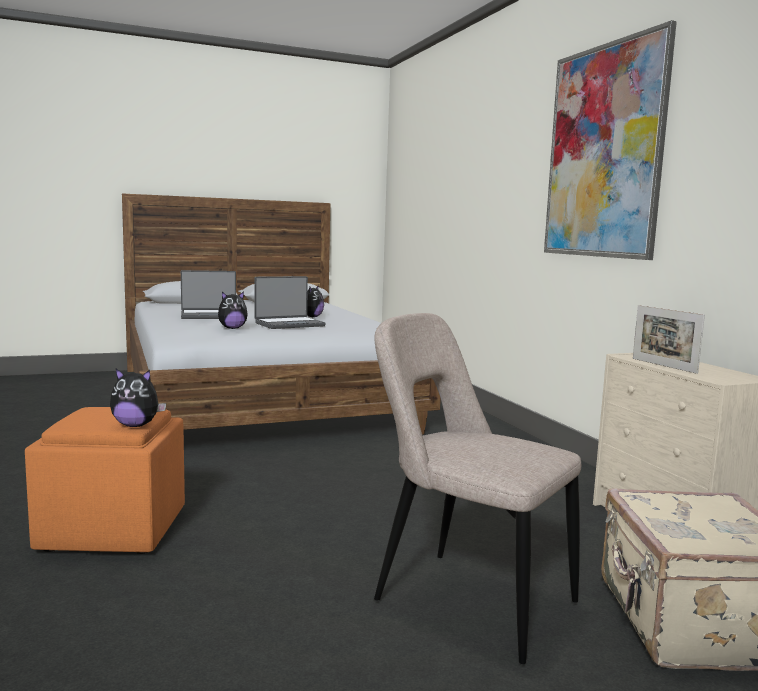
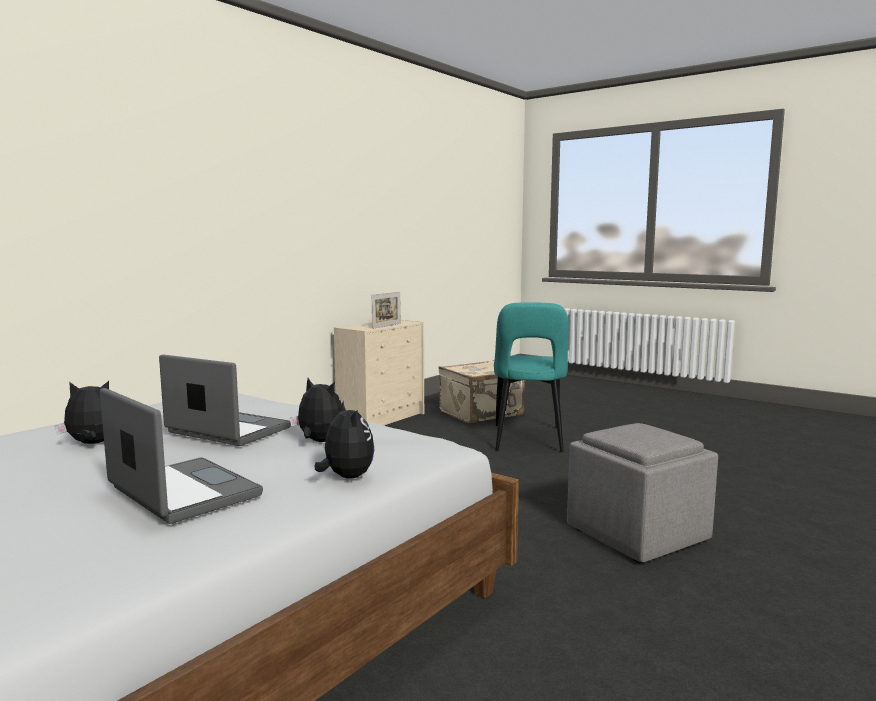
camera: 120 degrees left, 0 degrees up
orange ottoman [25,407,185,554] -> grey ottoman [567,423,718,563]
plush toy [110,369,166,427] -> plush toy moved to [315,400,375,479]
beige chair [374,313,581,664] -> turquoise chair [494,302,569,452]
picture [544,20,677,260] -> none

